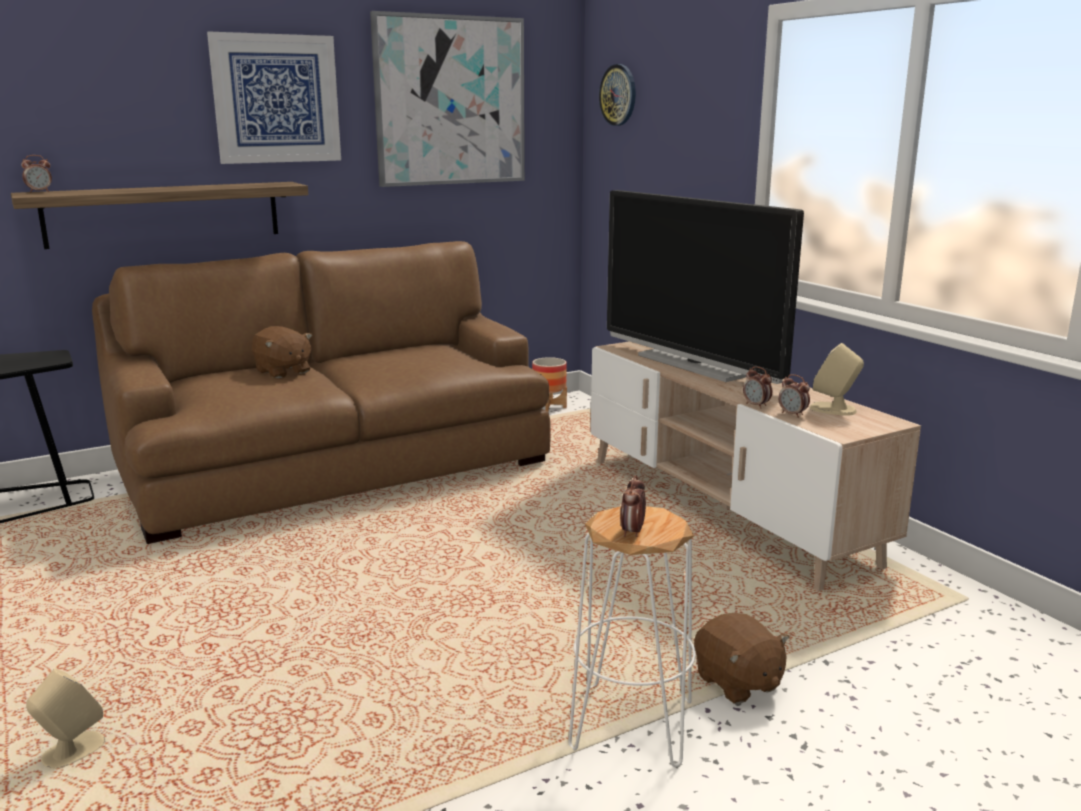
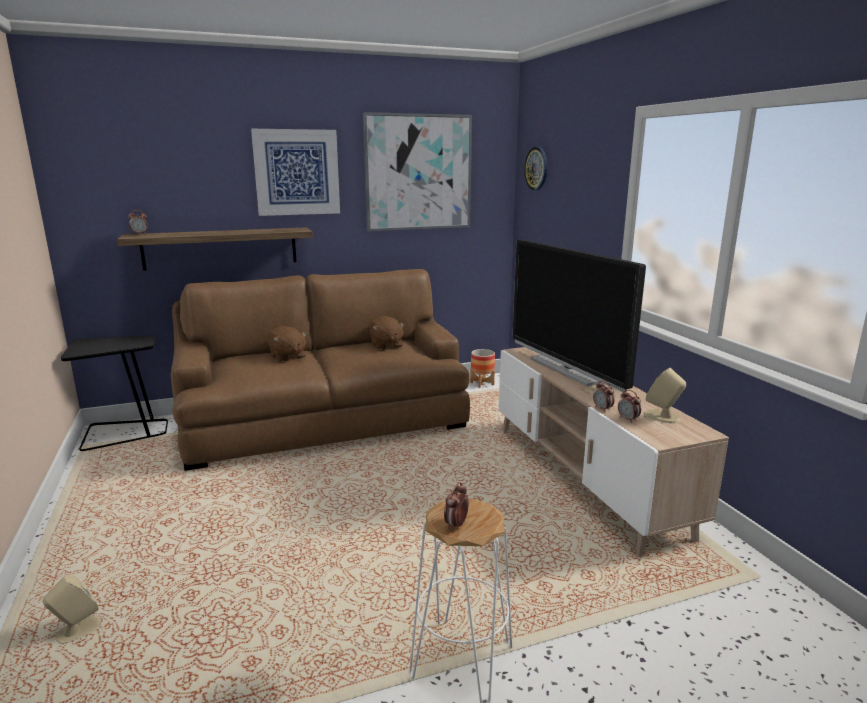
camera: 10 degrees right, 0 degrees up
brown plush toy [694,613,789,704] -> brown plush toy moved to [370,316,405,350]

